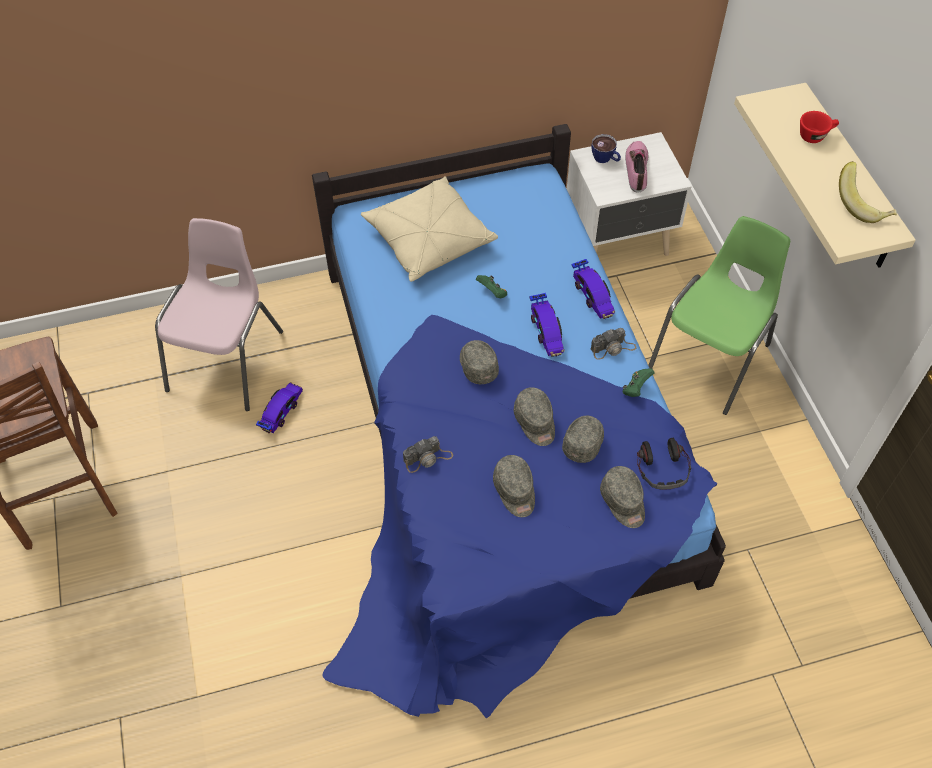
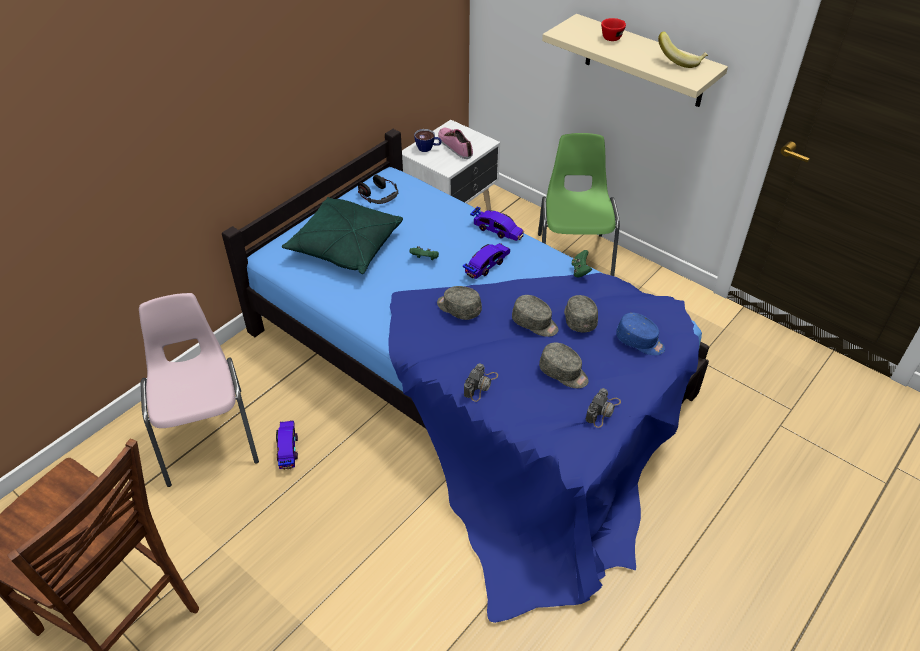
camera: 35 degrees left, 10 degrees down
beige pillow [361,176,498,282] -> green pillow [282,197,403,274]
toy car [529,293,565,357] -> toy car turned 90 degrees counterclockwise [463,243,510,279]
camera [591,328,637,360] -> camera moved to [586,388,621,428]
grey cap [600,466,645,528] -> blue cap [616,313,665,355]
headphones [637,438,691,490] -> headphones moved to [358,174,398,204]

